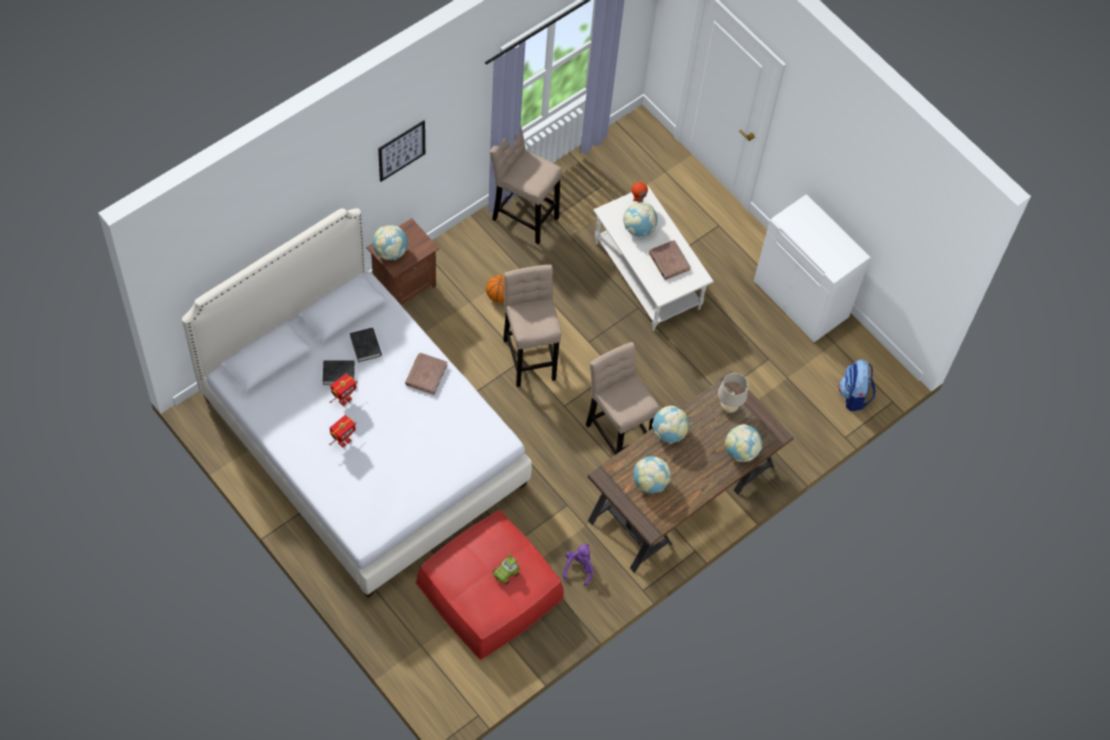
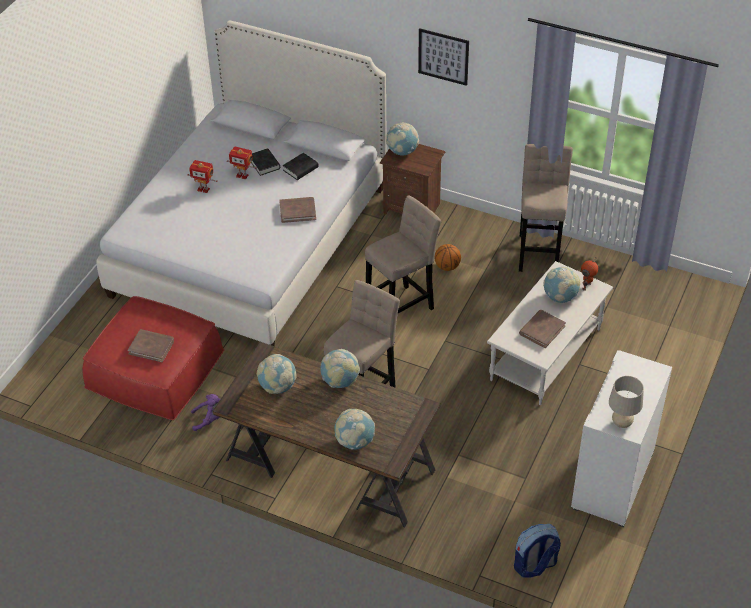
camera: 70 degrees right, 15 degrees down
toy car [493,552,520,585] -> brown book [128,329,174,362]
beige table lamp [718,373,748,413] -> beige table lamp moved to [609,376,644,428]

